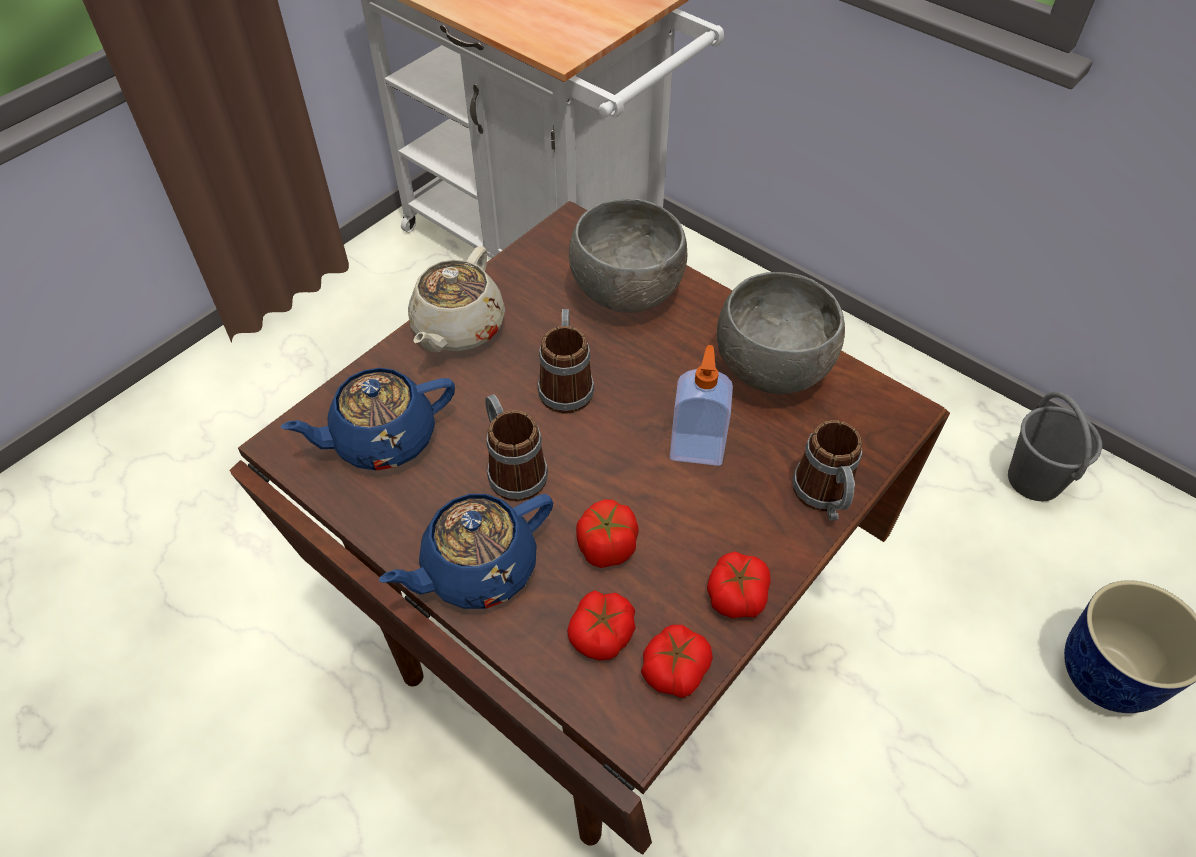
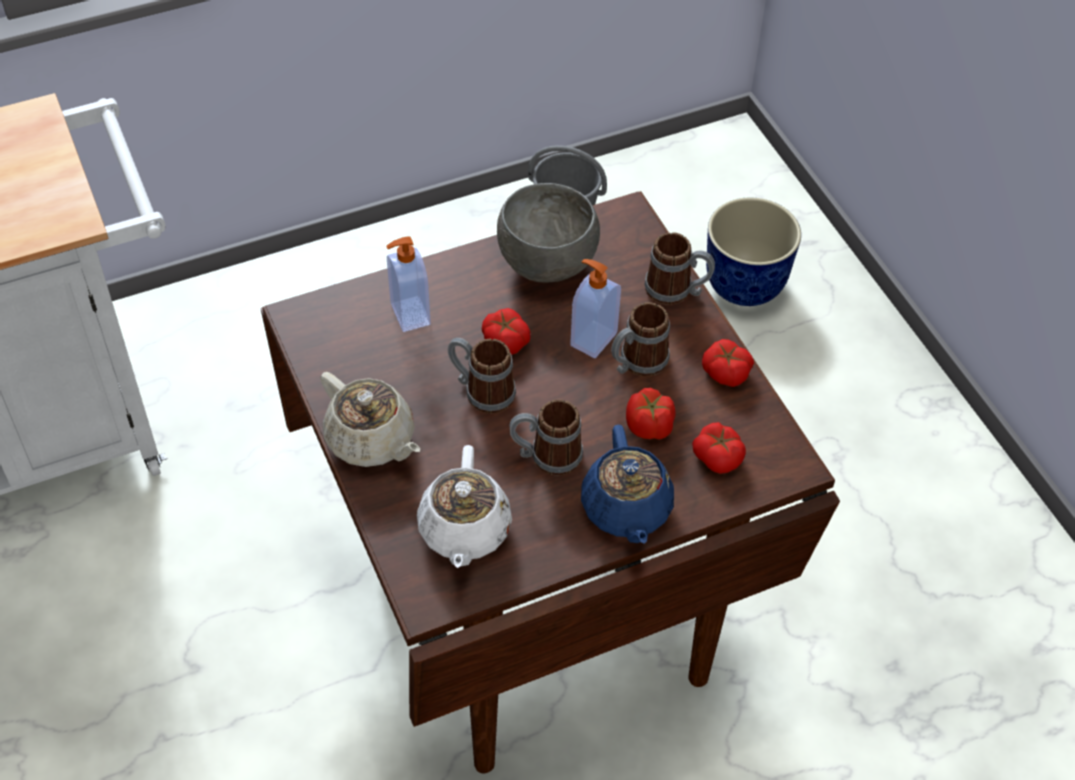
camera: 65 degrees left, 0 degrees up
blue teapot [280,368,455,471] -> white teapot [417,445,512,568]
grey bowl [569,198,687,313] -> soap dispenser [386,236,431,332]
tomato [641,625,713,698] -> tomato moved to [482,308,531,355]
none -> mug [611,302,670,376]

